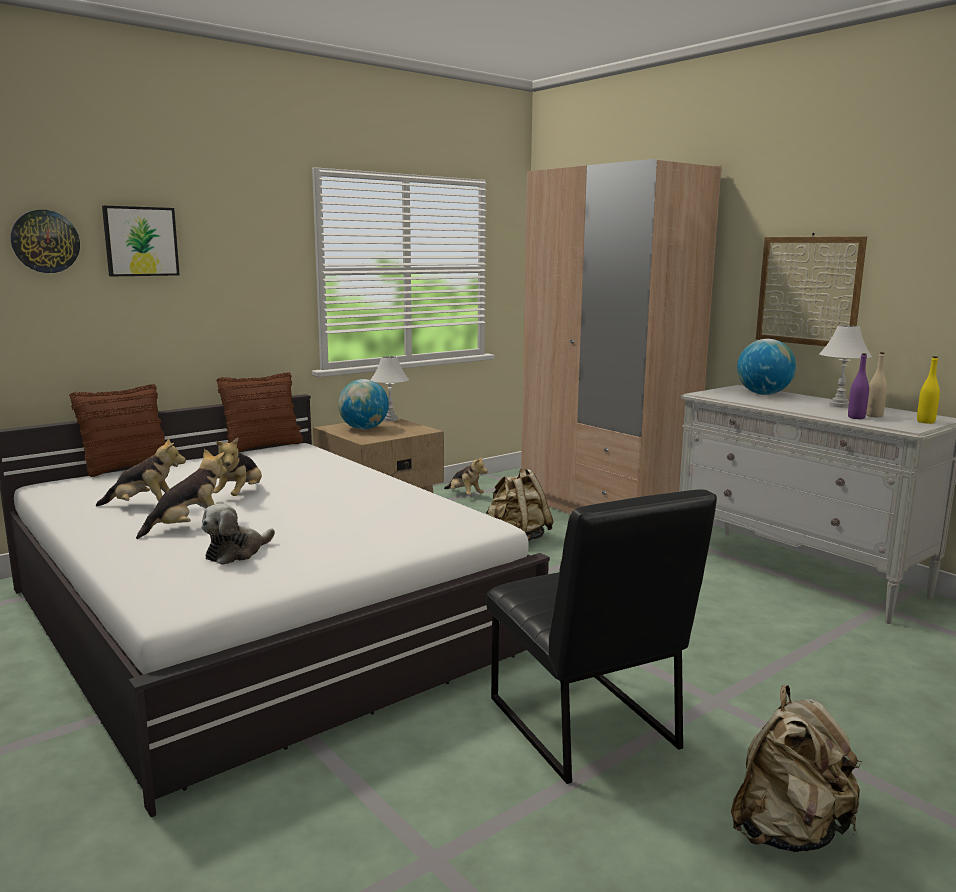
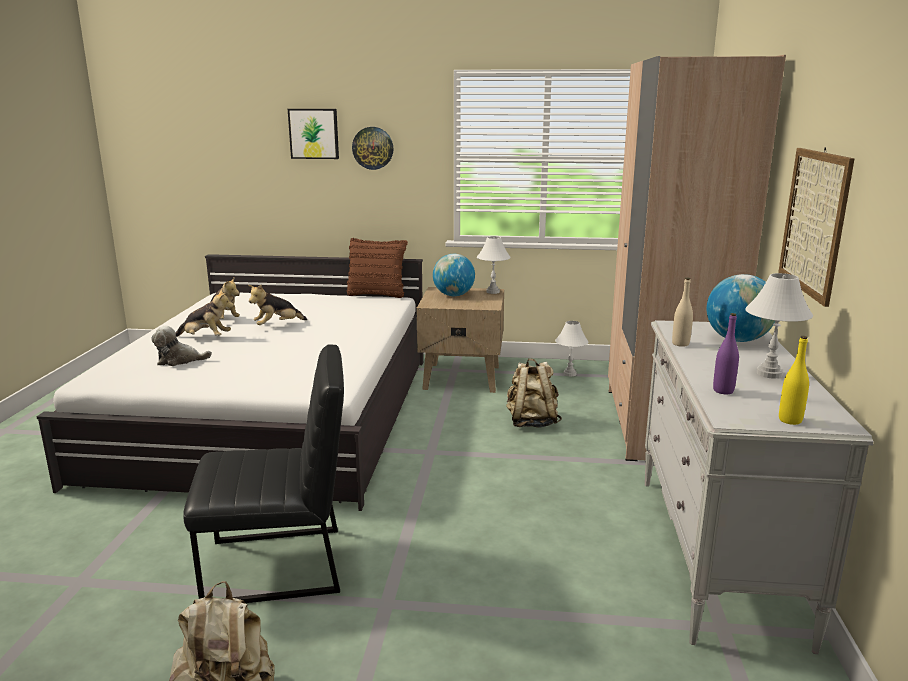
camera: 45 degrees right, 5 degrees up
wall clock [11,210,80,273] -> wall clock moved to [352,127,394,170]
brown pillow [69,384,166,477] -> none
plush toy [444,455,488,495] -> white table lamp [555,321,588,376]
black chair [486,489,717,784] -> black chair turned 120 degrees counterclockwise [183,345,344,603]
beige bottle [866,352,887,417] -> beige bottle moved to [672,278,693,347]

